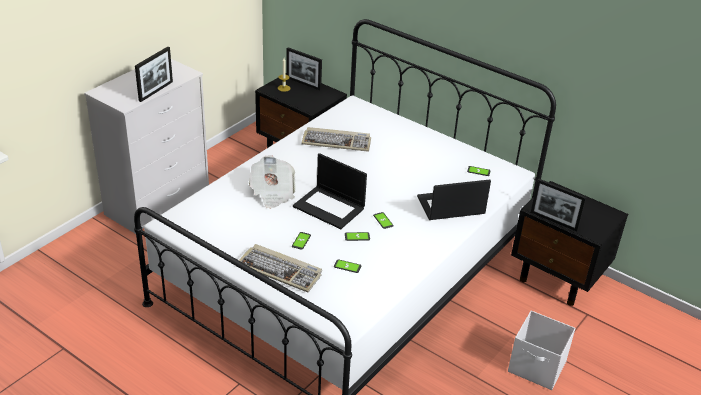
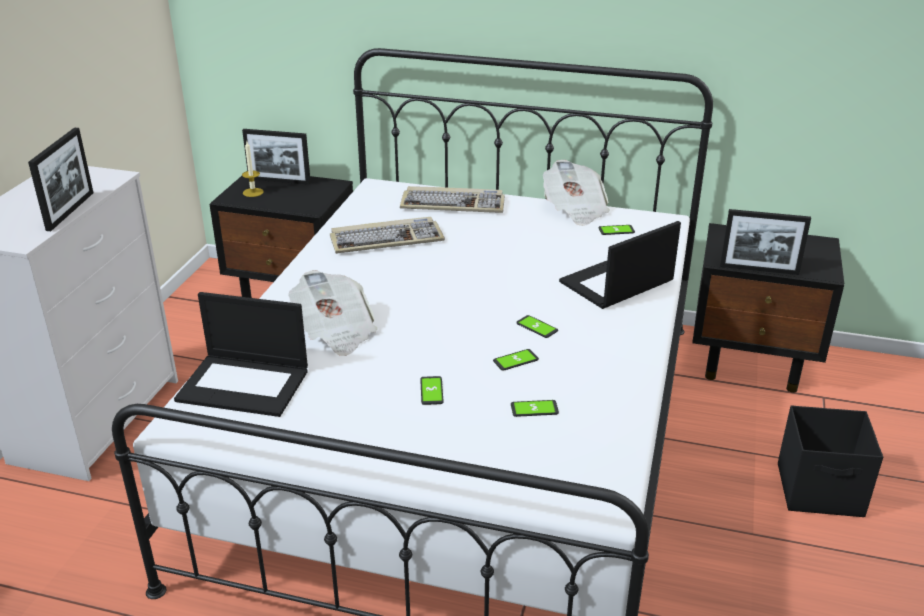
camera: 20 degrees left, 5 degrees down
keyboard [239,244,322,293] -> keyboard moved to [400,186,505,213]
laptop [293,153,367,229] -> laptop moved to [174,292,308,417]
white storage box [508,310,575,390] -> black storage box [778,405,883,517]
none -> newspaper [543,160,610,226]

